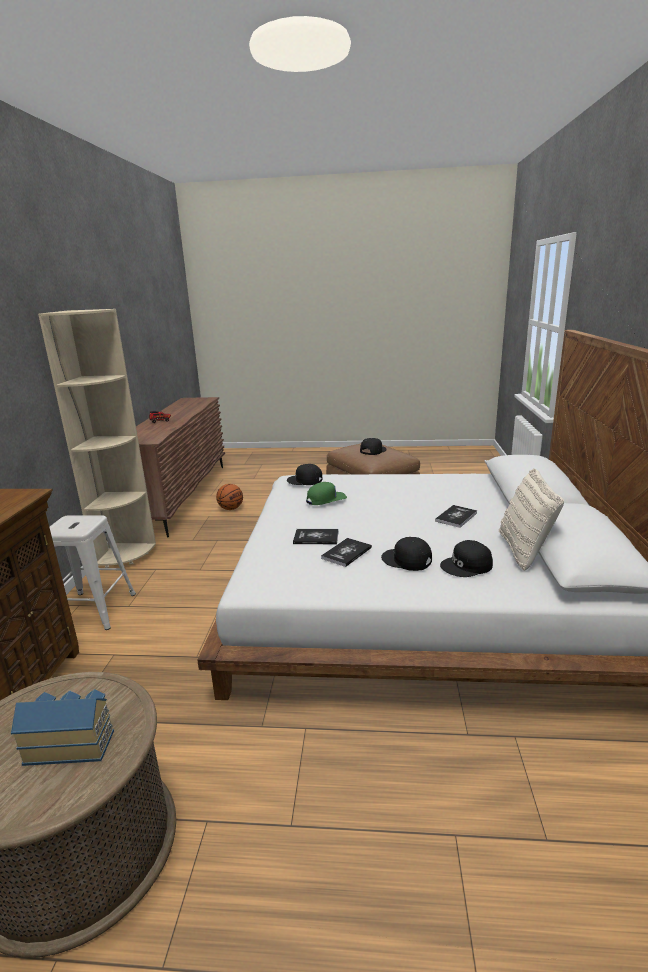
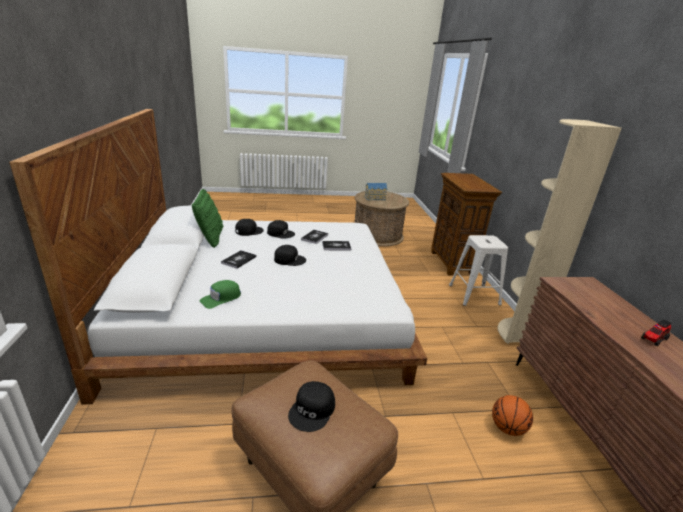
camera: 165 degrees right, 5 degrees up
black cap [287,464,323,485] -> black cap moved to [274,245,306,266]
green cap [306,482,347,505] -> green cap moved to [199,280,241,309]
beige pillow [499,468,564,570] -> green pillow [192,189,224,248]

